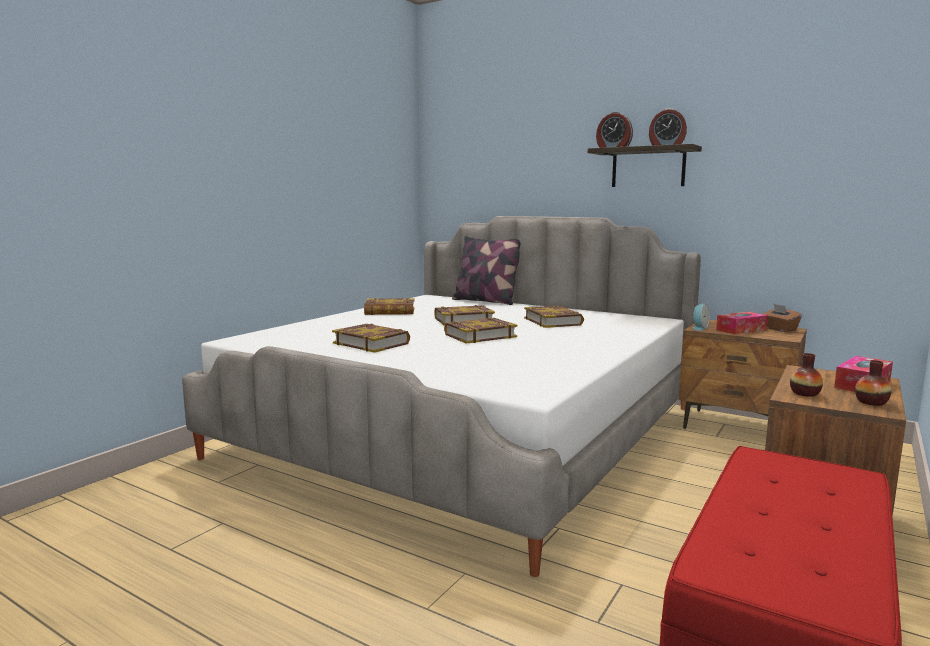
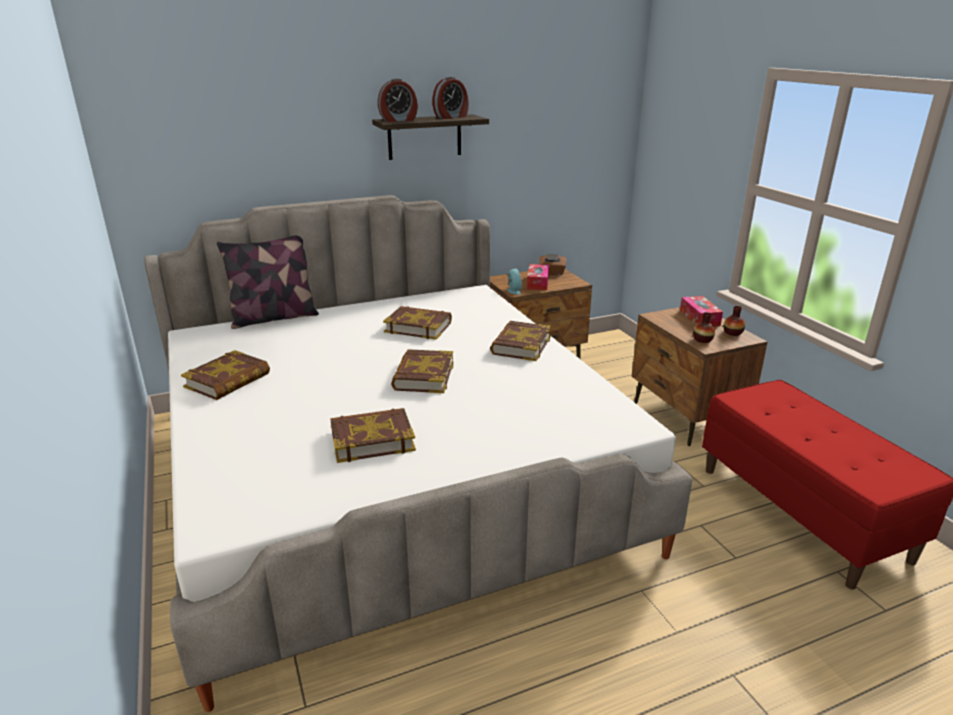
camera: 55 degrees left, 15 degrees up
book [434,305,495,326] -> book moved to [490,321,551,361]

